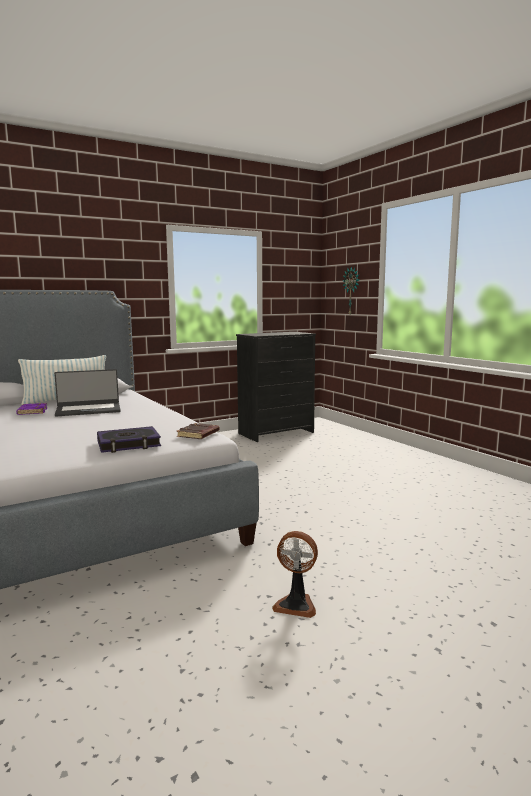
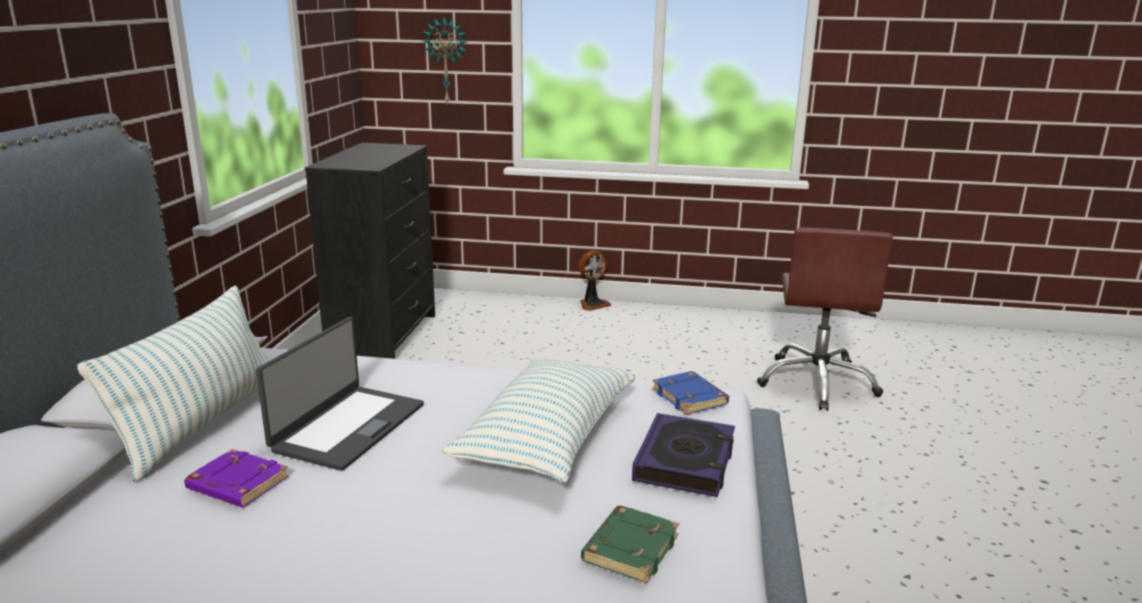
camera: 50 degrees left, 10 degrees up
brown book [177,423,219,439] -> blue book [652,371,729,415]
fan [272,531,318,618] -> fan moved to [579,250,611,311]
none -> pillow [442,357,635,484]
none -> green book [581,506,679,584]
none -> brown office chair [757,228,893,411]

